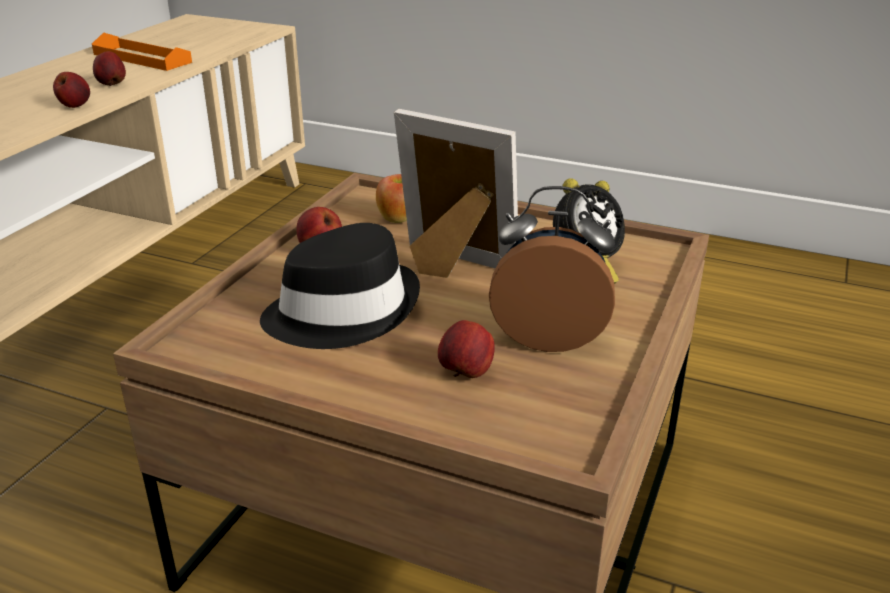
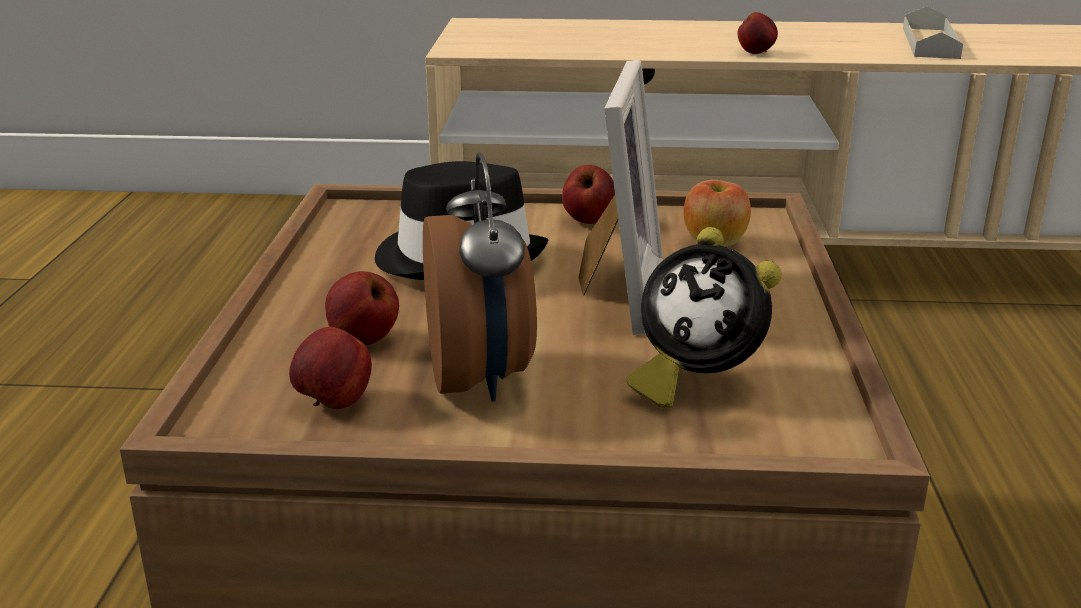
camera: 70 degrees right, 5 degrees down
orange tray [92,32,192,71] -> grey tray [903,6,963,59]
apple [93,51,126,86] -> apple moved to [289,327,372,409]

